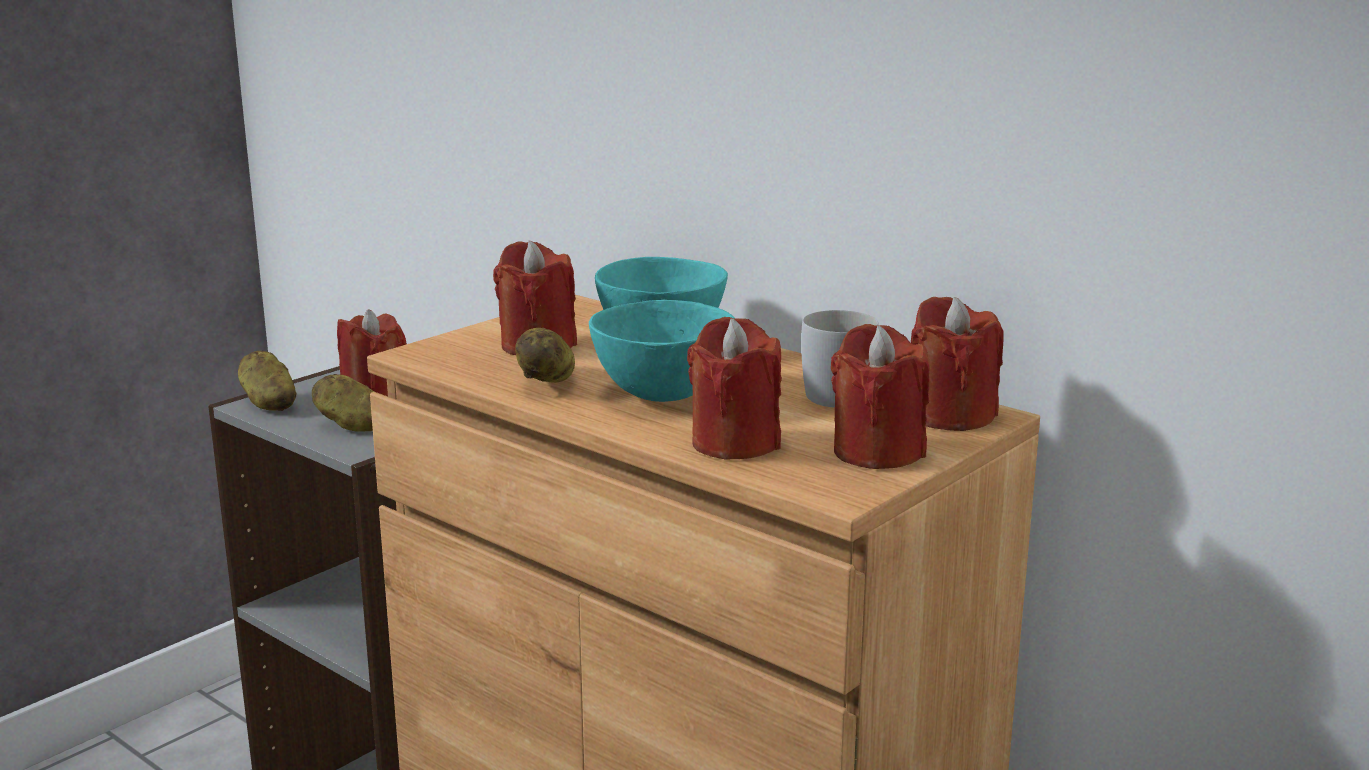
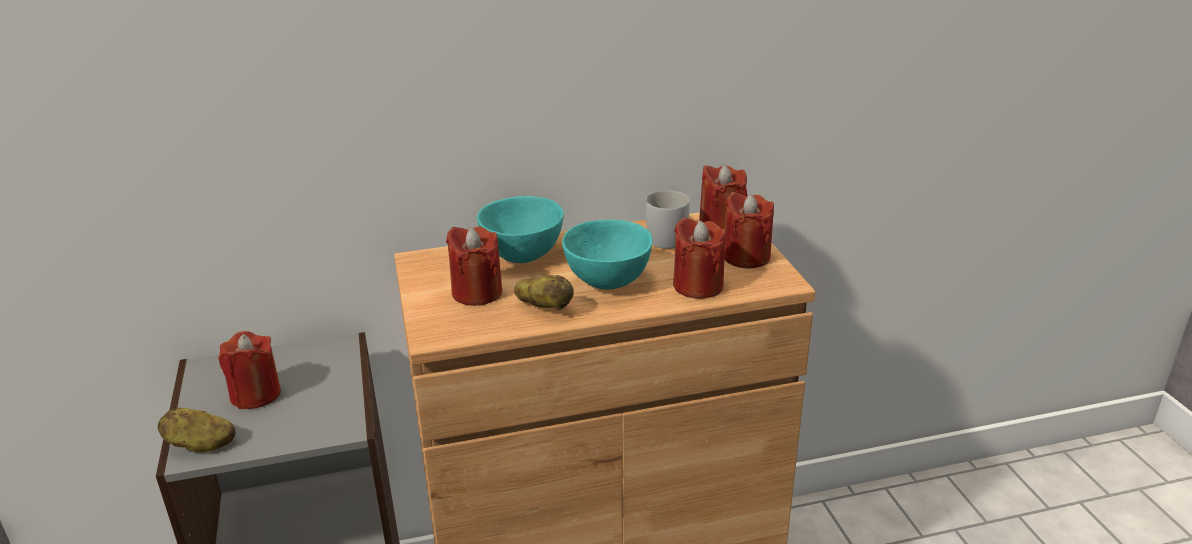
camera: 55 degrees left, 10 degrees up
potato [312,374,374,432] -> none

